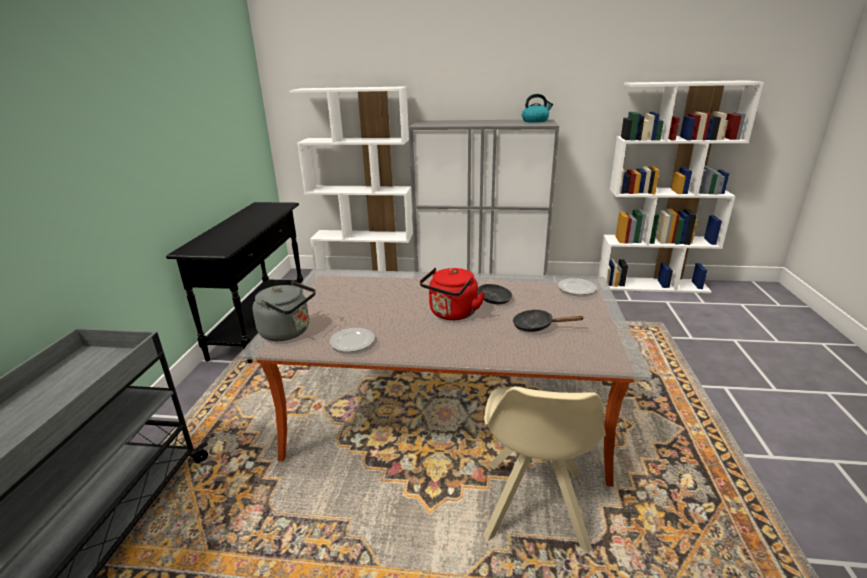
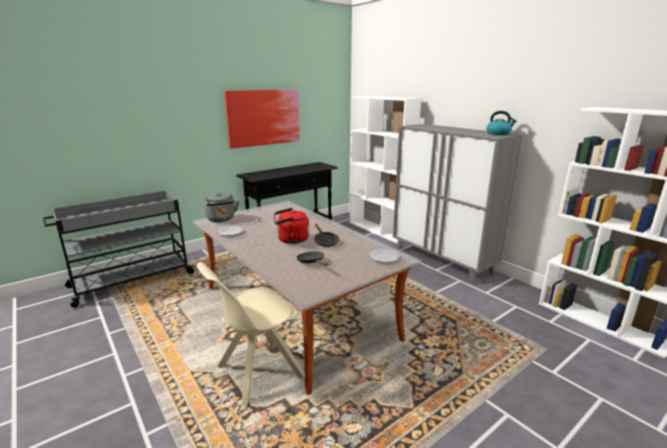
camera: 45 degrees right, 5 degrees down
none -> picture [224,89,300,149]

